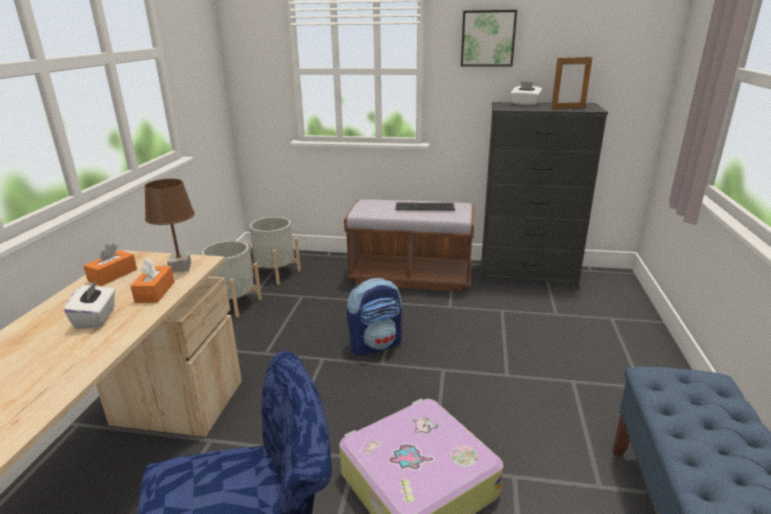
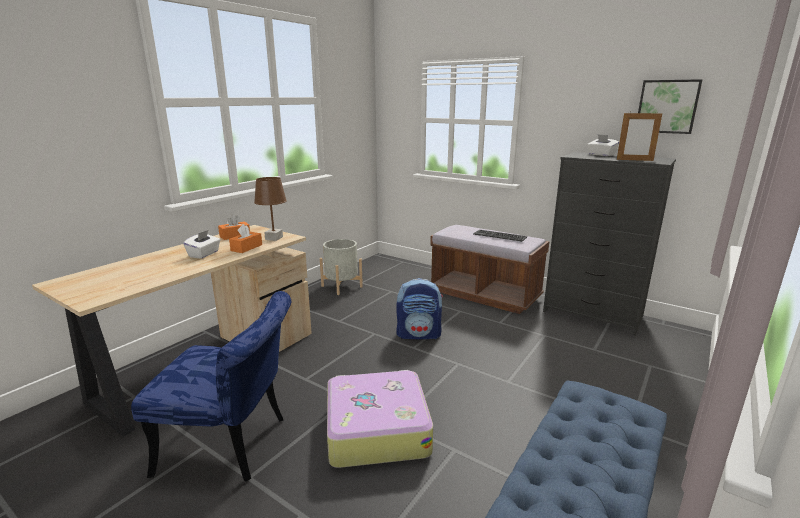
camera: 25 degrees right, 5 degrees down
grey planter [247,217,301,285] -> none
picture [461,10,517,67] -> picture moved to [638,79,702,134]

